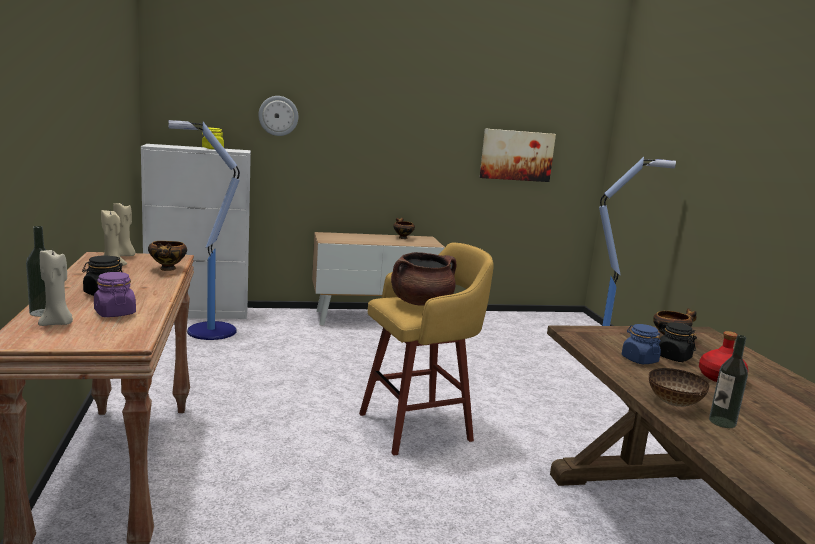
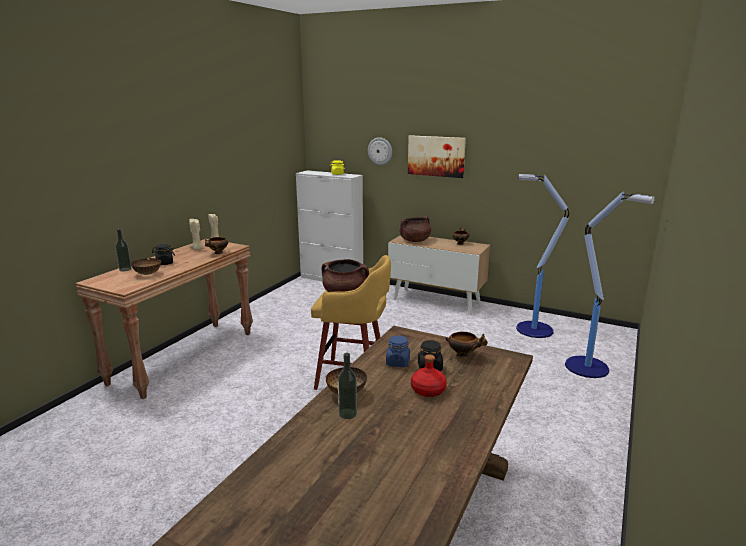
camera: 40 degrees right, 5 degrees up
beige candle [38,250,73,326] -> none
purple jar [94,272,136,317] -> bowl [131,258,161,275]
floor lamp [168,120,240,340] -> floor lamp moved to [516,174,569,338]
picture [480,128,556,182] -> picture moved to [408,135,466,178]
none -> brown cooking pot [400,216,431,242]

